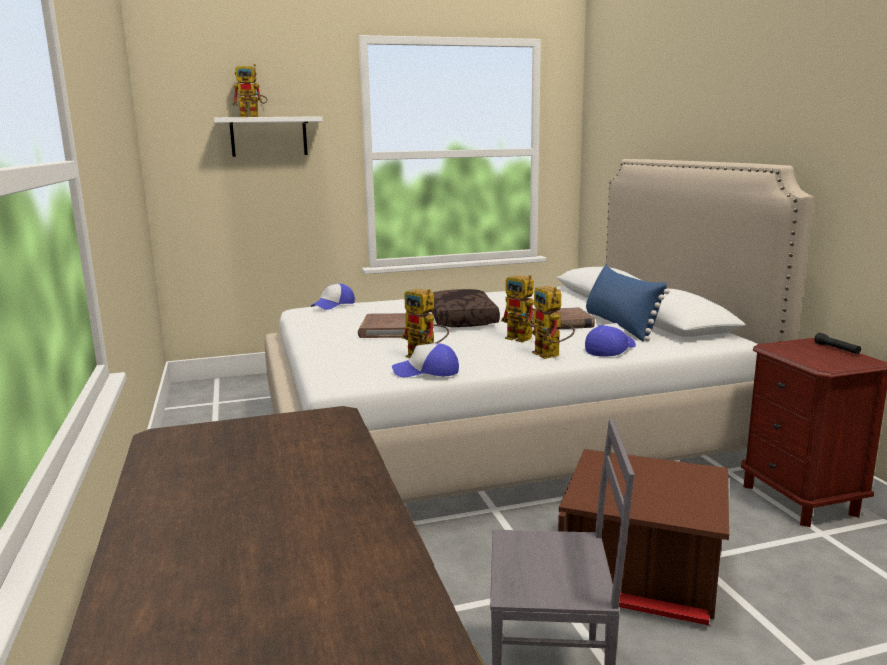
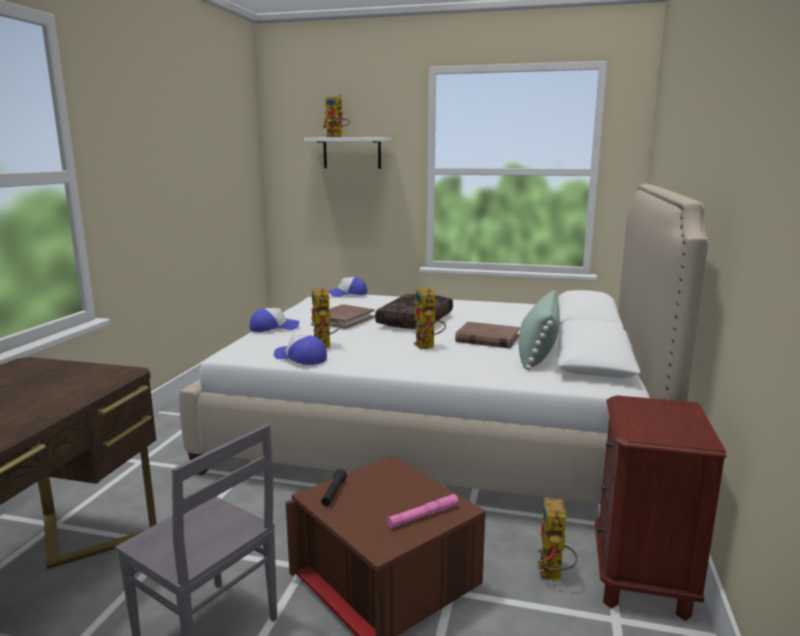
camera: 30 degrees right, 0 degrees up
toy robot [531,286,575,359] -> toy robot moved to [537,498,577,580]
cap [585,323,636,357] -> cap moved to [250,308,299,332]
blue pillow [586,265,670,341] -> green pillow [519,290,559,370]
black flashlight [814,333,861,354] -> black flashlight moved to [321,469,347,506]
none -> pink flashlight [387,494,459,528]

